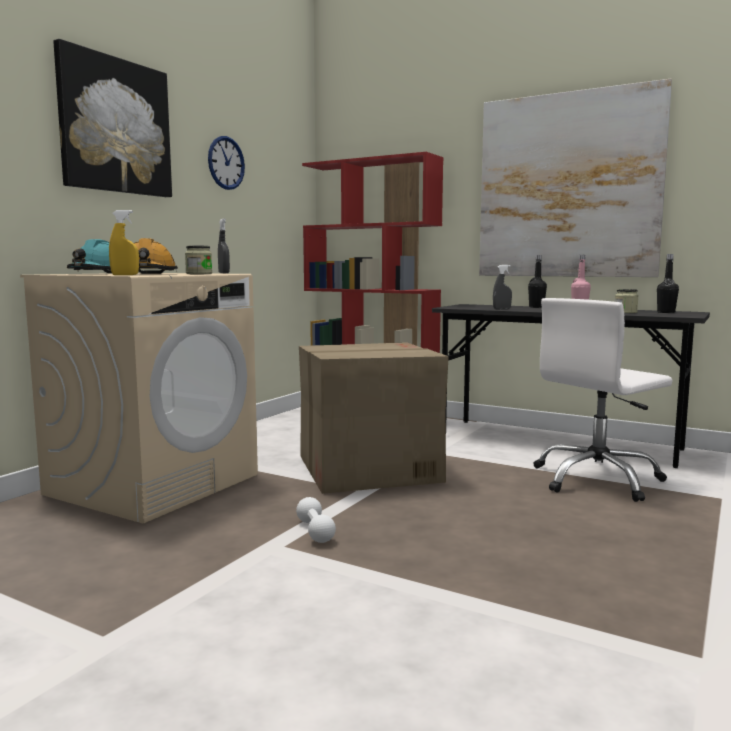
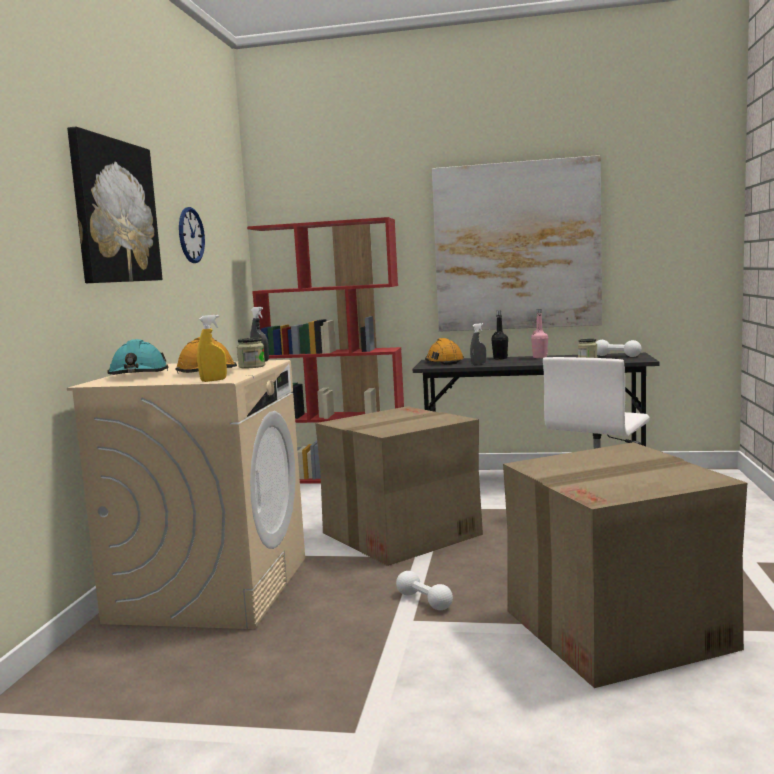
camera: 20 degrees left, 0 degrees up
black bottle [657,254,679,313] -> white dumbbell [596,340,642,357]
none -> orange hard hat [425,338,464,365]
none -> cardboard box [503,442,747,688]

